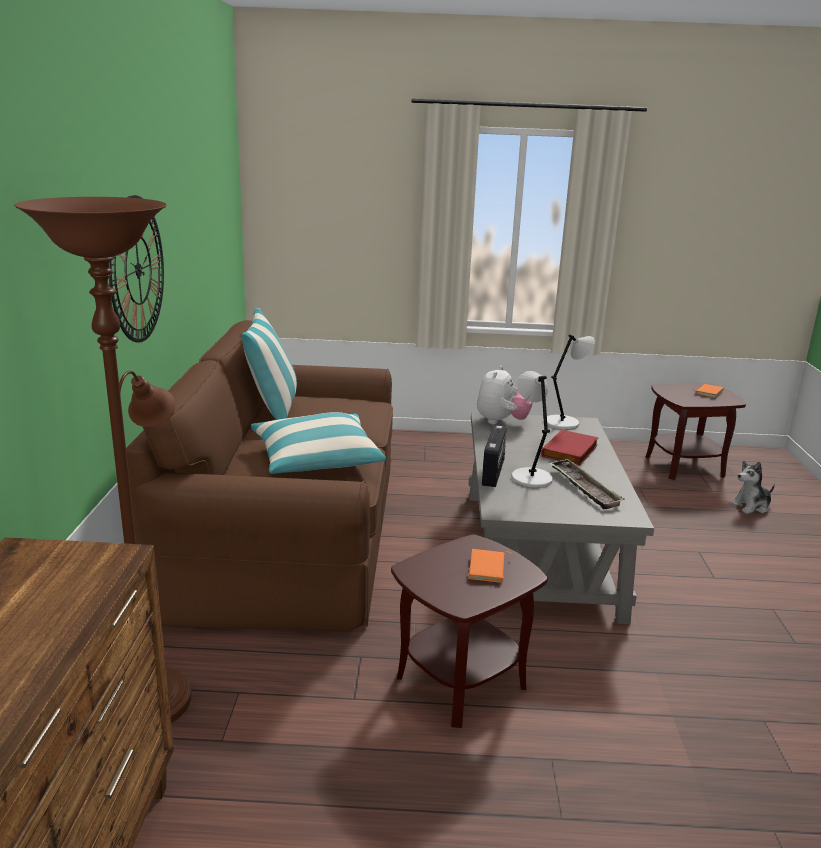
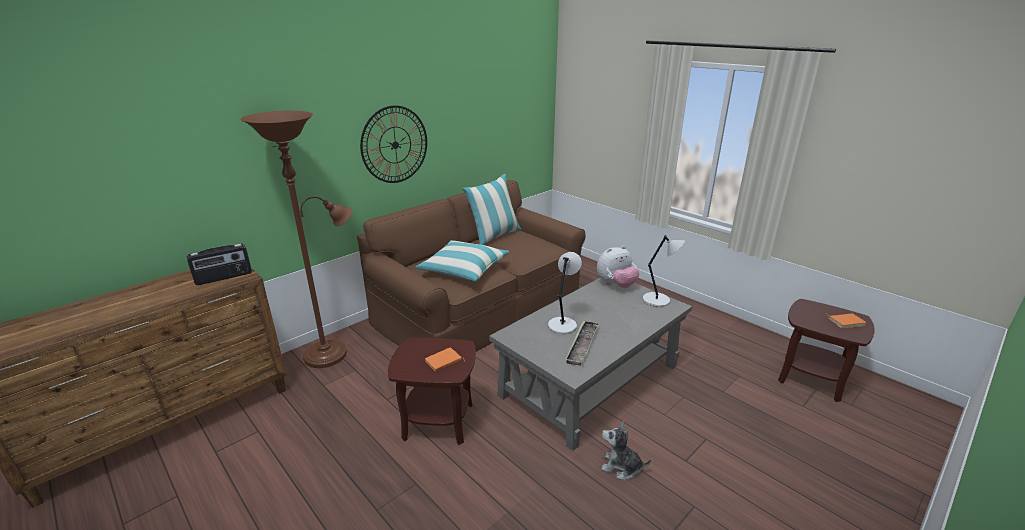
camera: 45 degrees right, 5 degrees up
radio [482,426,507,487] -> radio moved to [187,244,252,285]
red book [541,429,599,465] -> none
plush toy [730,461,775,514] -> plush toy moved to [601,421,651,479]

